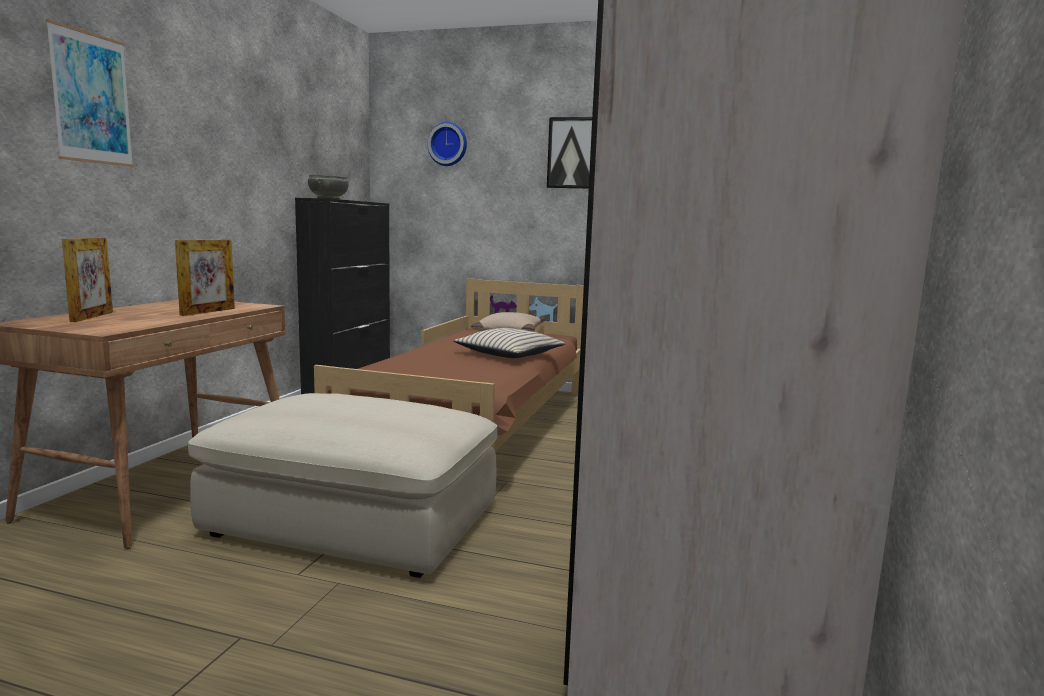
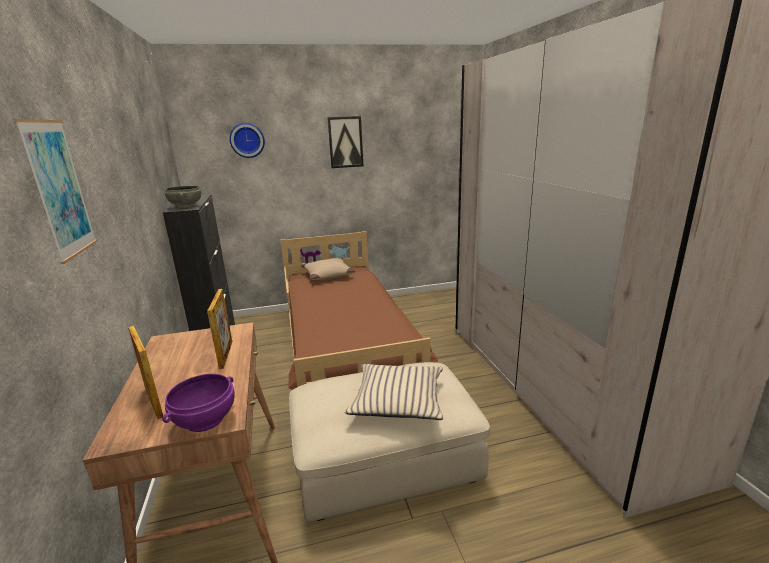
camera: 30 degrees left, 10 degrees up
beige pillow [453,328,566,358] -> beige pillow moved to [345,364,443,420]
none -> purple bowl [162,374,235,432]

